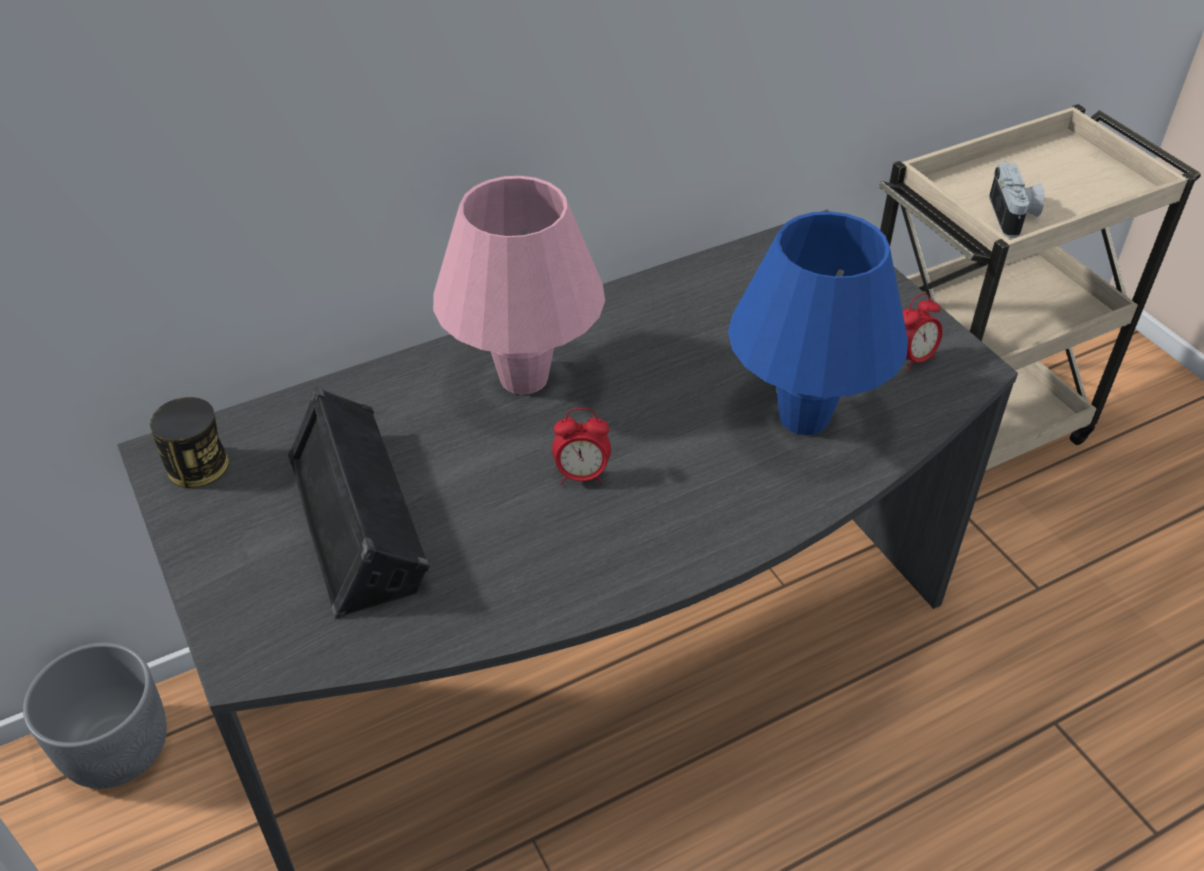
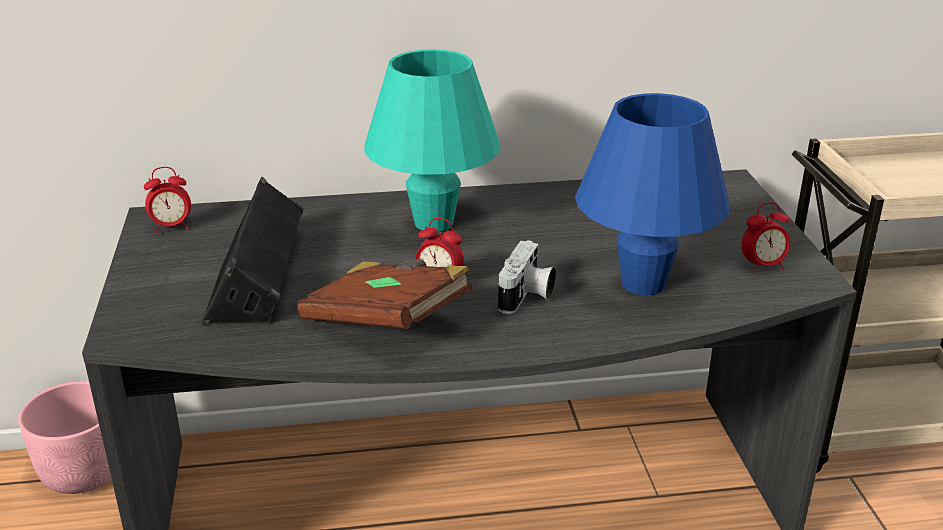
camera: 20 degrees right, 15 degrees down
grey planter [23,642,167,789] -> pink planter [18,381,111,494]
can [150,397,229,488] -> alarm clock [144,167,191,233]
pink table lamp [433,176,605,395] -> turquoise table lamp [364,49,501,232]
camera [989,162,1044,238] -> camera moved to [498,240,556,314]
none -> brown book [297,259,472,329]

